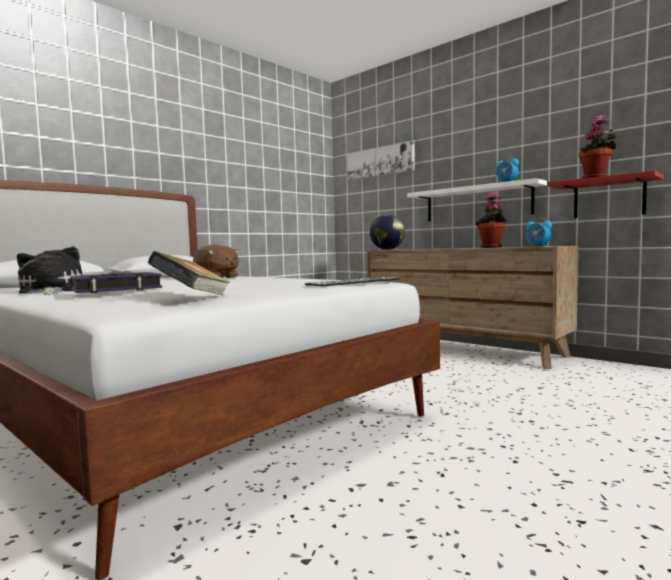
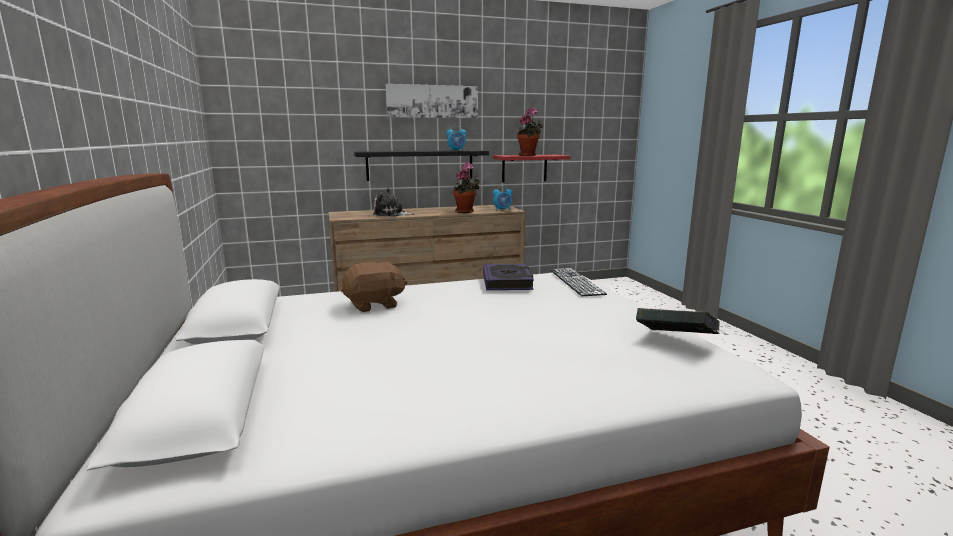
camera: 60 degrees left, 10 degrees up
plush toy [17,246,82,295] -> plush toy moved to [373,188,414,217]
book [70,272,162,293] -> book moved to [483,264,534,290]
picture [347,141,415,180] -> picture moved to [386,84,478,118]
globe [370,214,405,250] -> none
white shelf [407,178,547,221] -> black shelf [354,150,489,181]

